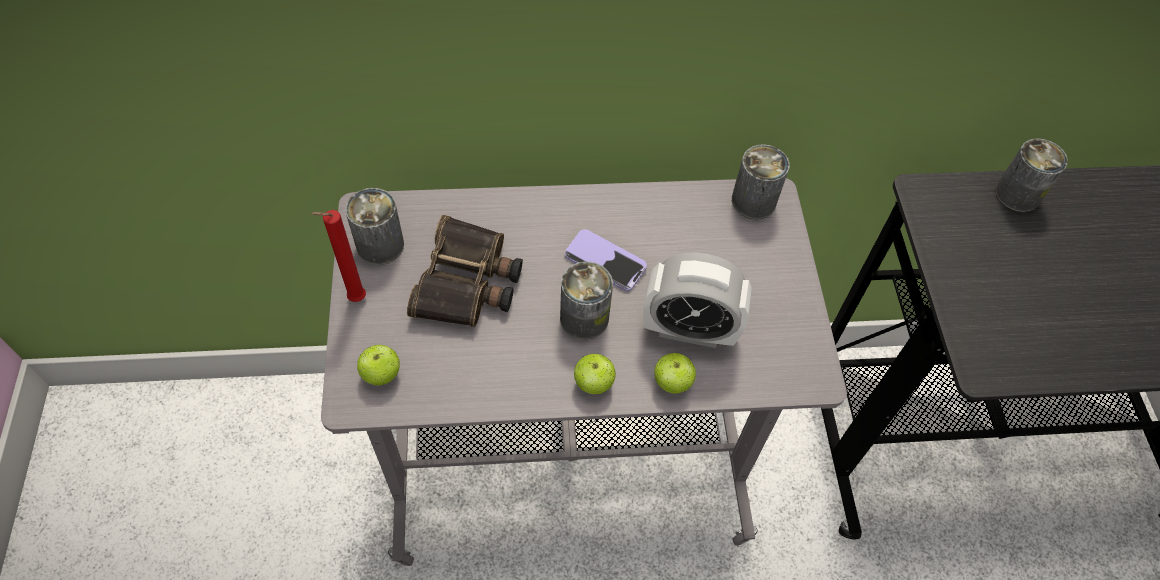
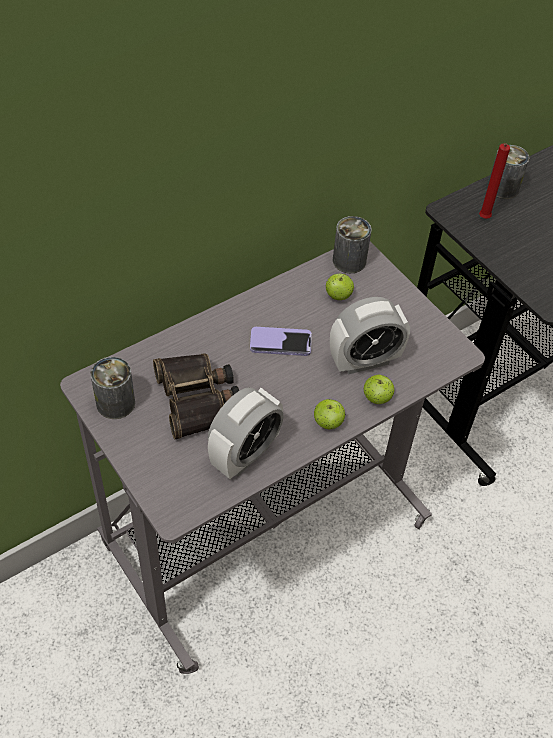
camera: 30 degrees left, 5 degrees down
red candle [311,210,366,302] -> red candle moved to [479,143,510,219]
apple [357,344,400,385] -> apple moved to [326,273,354,300]
can [560,261,613,340] -> none
none -> alarm clock [208,387,284,479]

